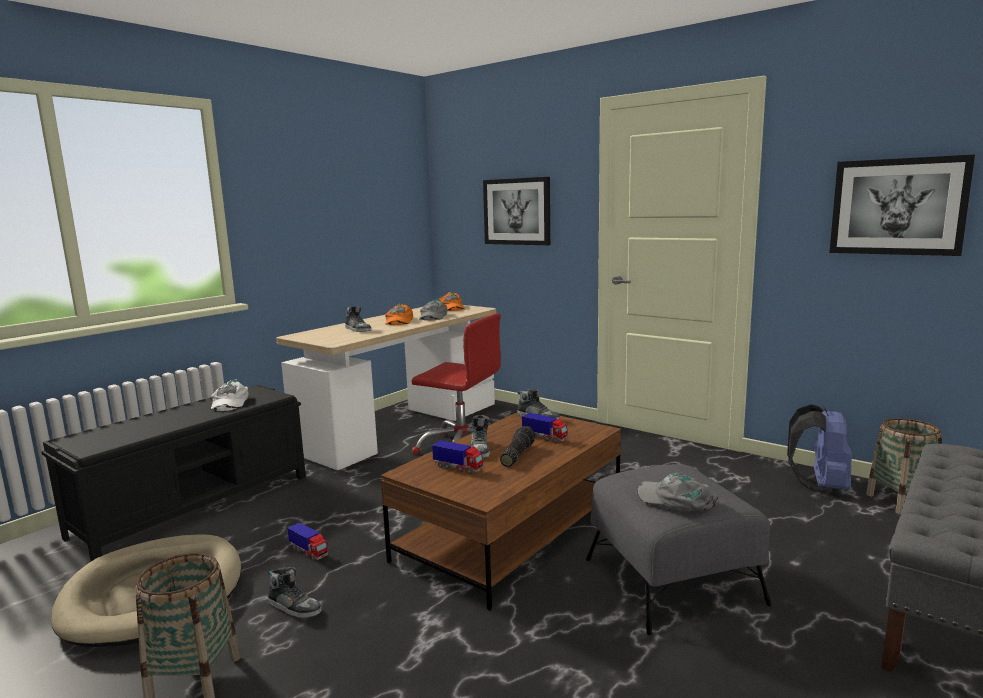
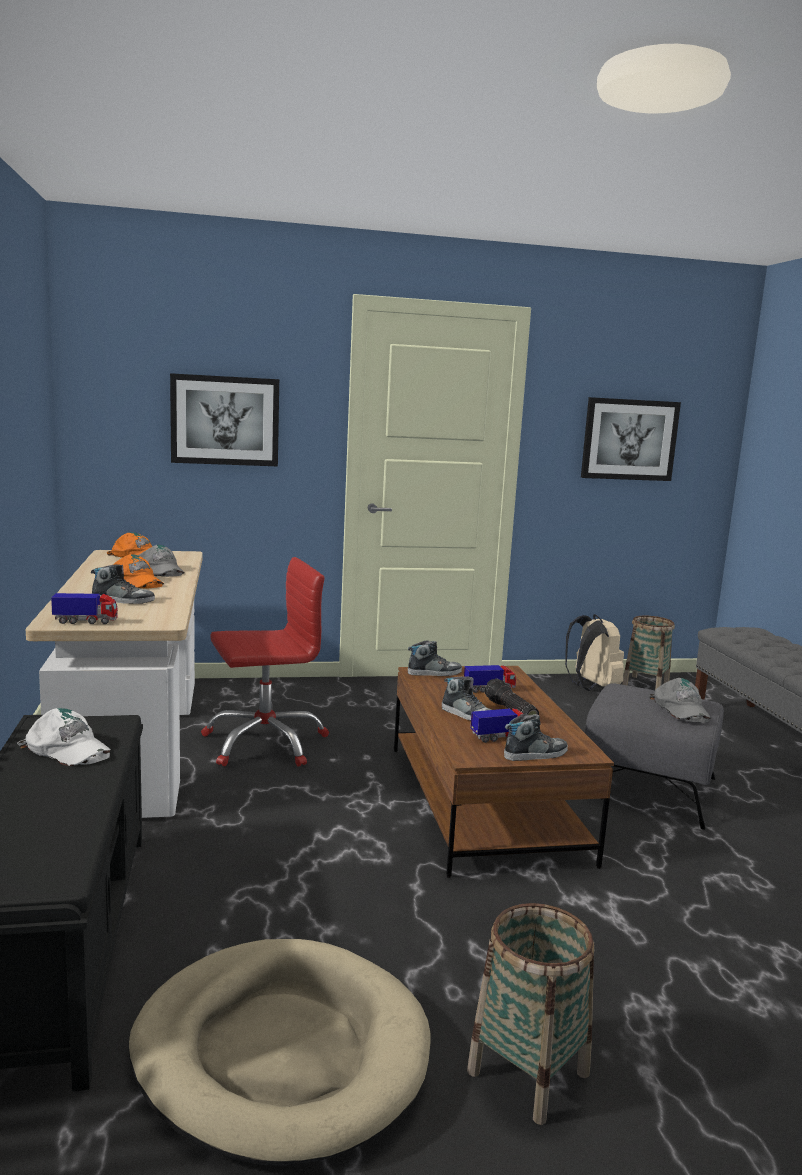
camera: 50 degrees left, 0 degrees up
shoe [268,567,322,618] -> shoe moved to [504,713,568,761]
toy truck [287,522,328,560] -> toy truck moved to [51,593,118,624]
grey cap [636,473,718,512] -> grey cap turned 90 degrees counterclockwise [649,678,711,722]
blue backpack [787,404,852,490] -> beige backpack [565,614,624,691]

